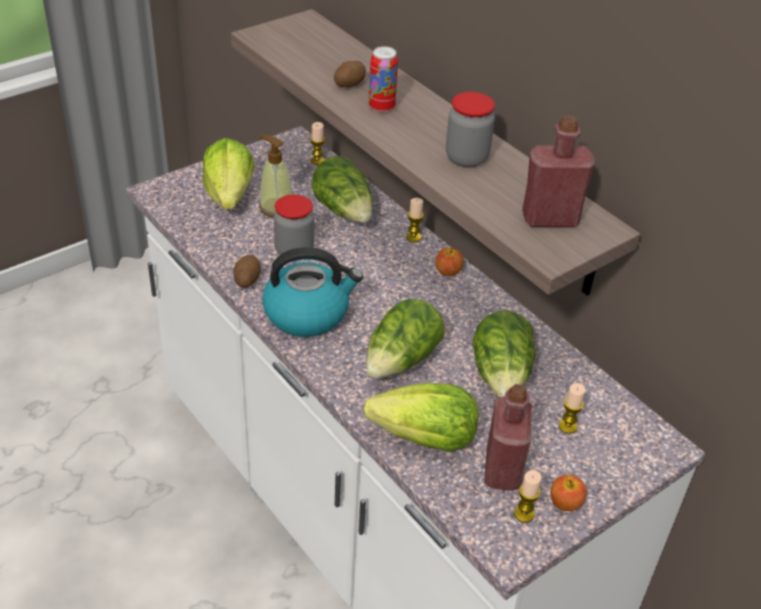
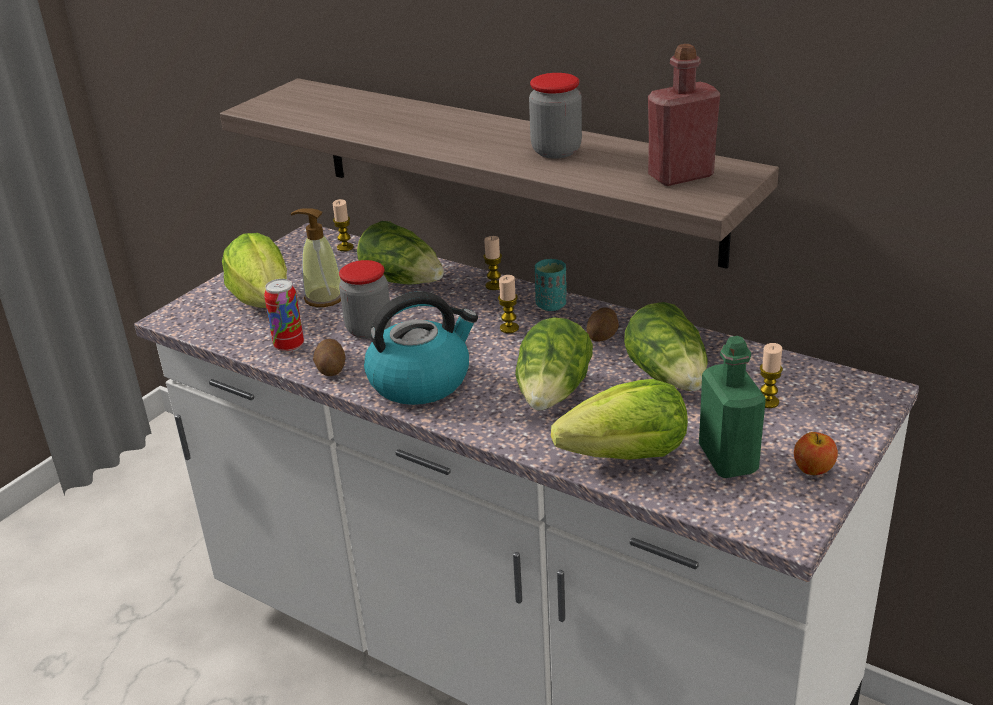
camera: 15 degrees left, 10 degrees down
potato [334,61,366,87] -> potato moved to [587,307,619,341]
can [369,46,398,113] -> can moved to [264,279,304,352]
apple [435,247,464,276] -> turquoise cup [535,259,566,311]
red bottle [484,384,532,491] -> green bottle [699,336,766,478]
candle [514,470,542,523] -> candle moved to [498,275,519,333]

